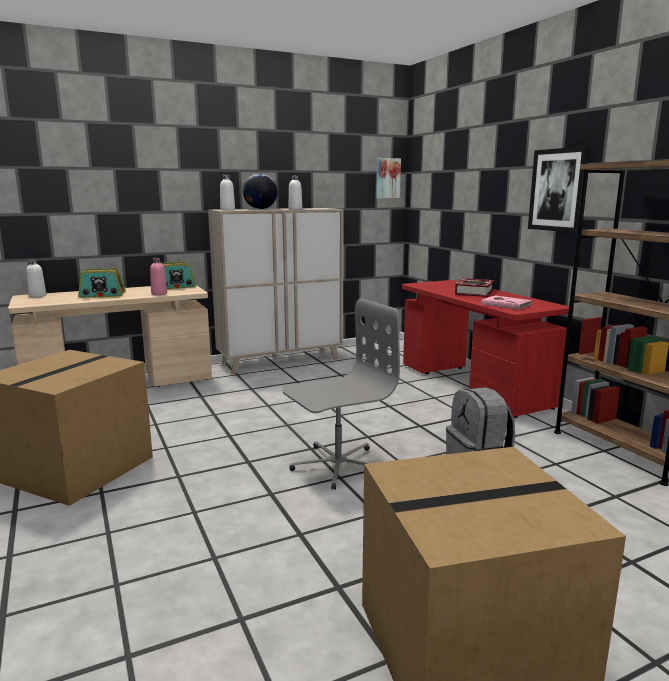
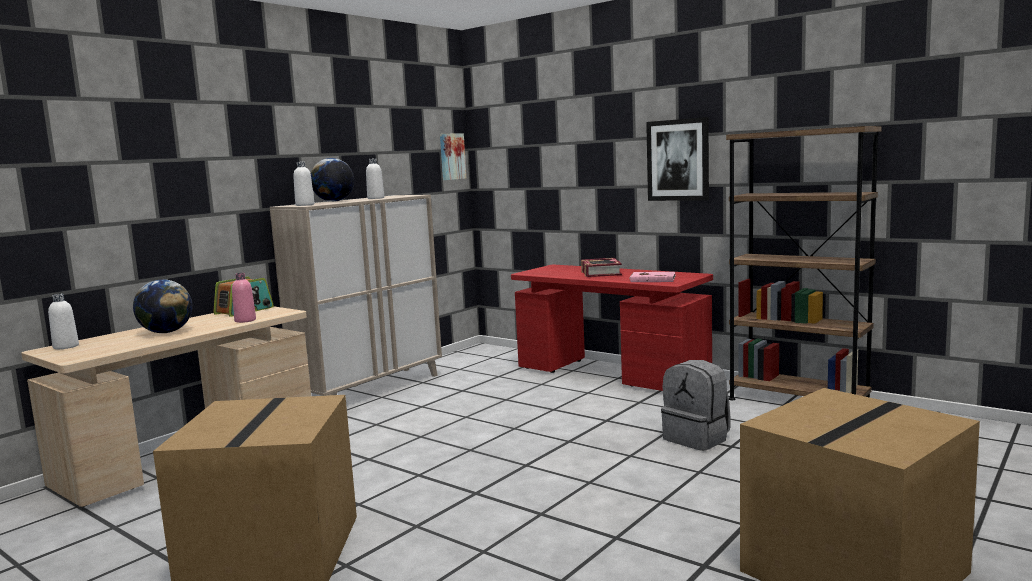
camera: 25 degrees left, 5 degrees down
radio [78,268,126,298] -> globe [133,279,192,333]
grey office chair [282,298,400,490] -> none

